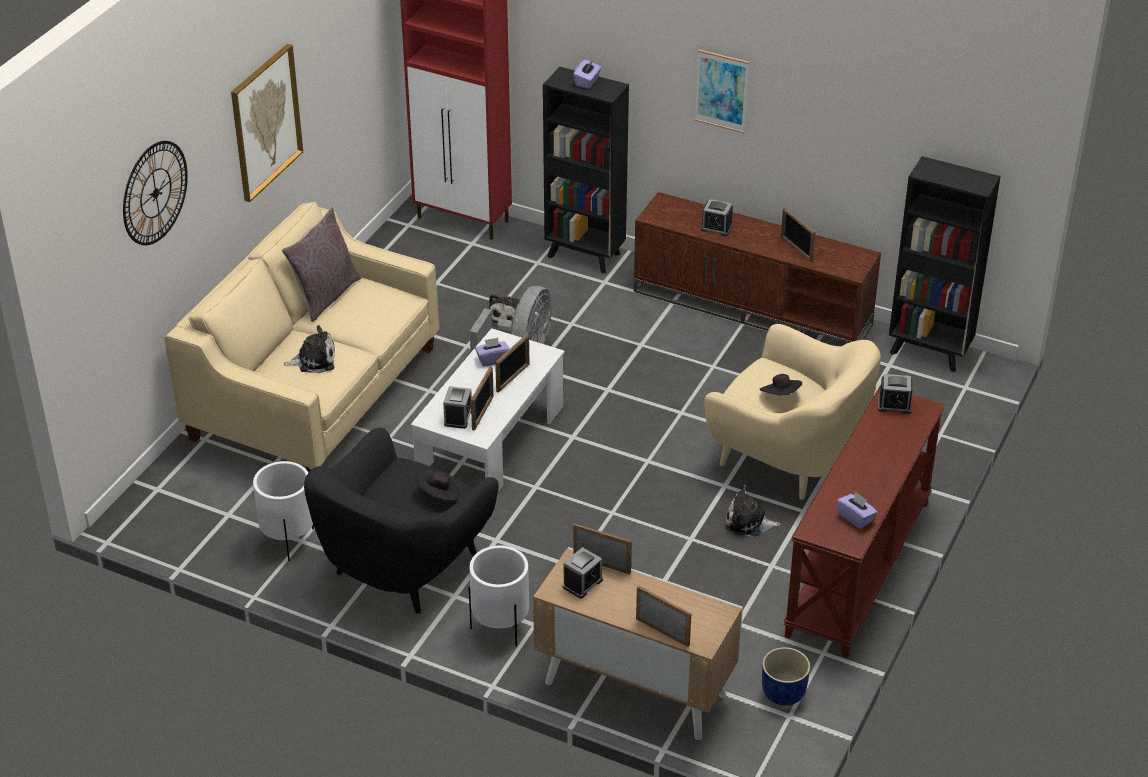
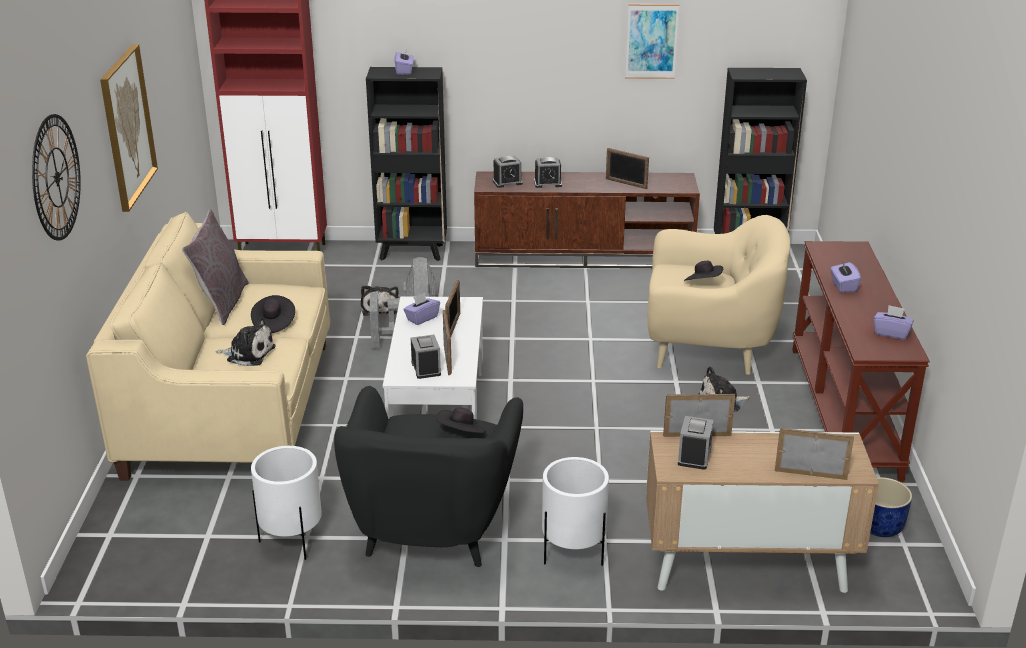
camera: 25 degrees left, 10 degrees down
plush toy [283,325,335,373] -> plush toy turned 45 degrees clockwise [216,317,275,366]
picture [695,50,749,133] -> picture moved to [625,4,679,79]
alarm clock [878,374,913,414] -> alarm clock moved to [493,156,523,188]
none -> black hat [251,295,295,333]
none -> purple tissue box [830,261,861,293]

